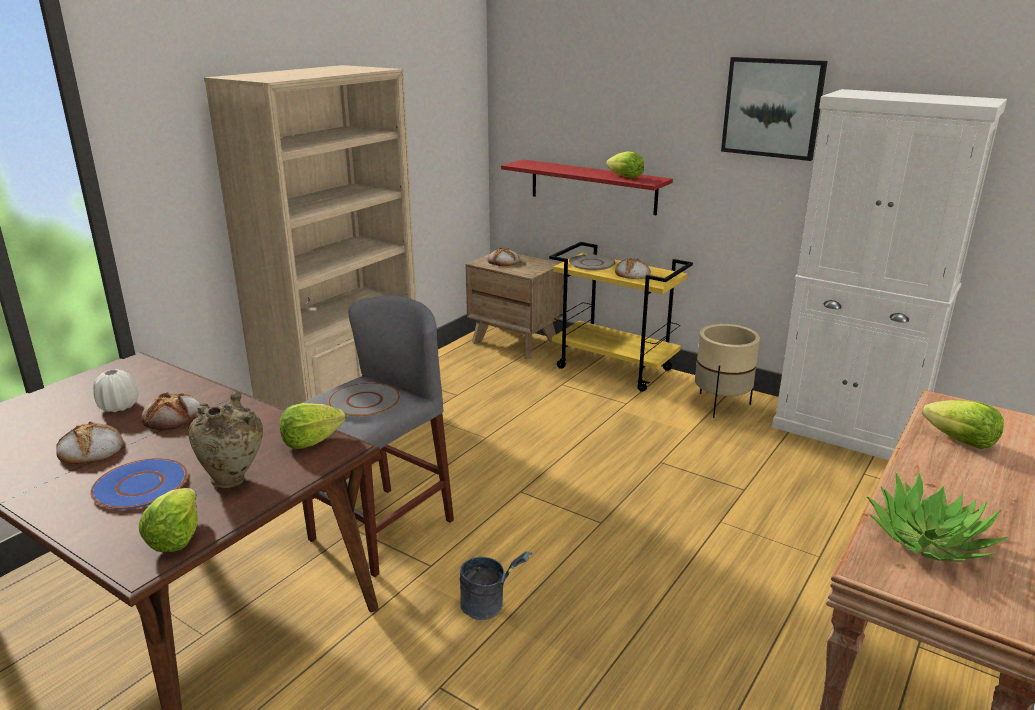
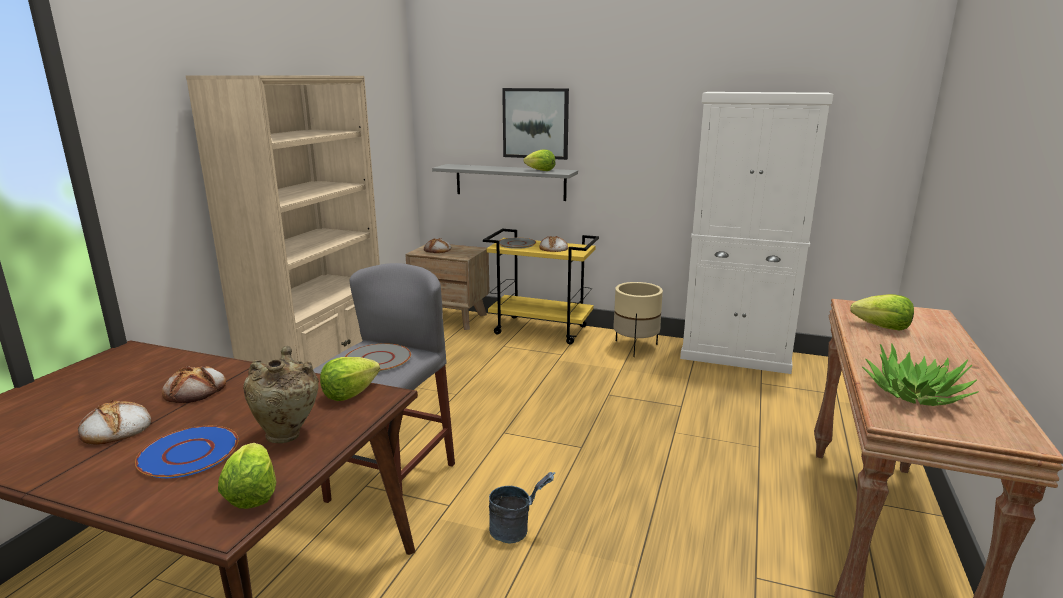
camera: 15 degrees left, 5 degrees down
white vase [93,369,139,412] -> none
red shelf [501,159,673,215] -> grey shelf [432,164,578,201]
picture [721,57,828,161] -> picture moved to [502,88,569,160]

